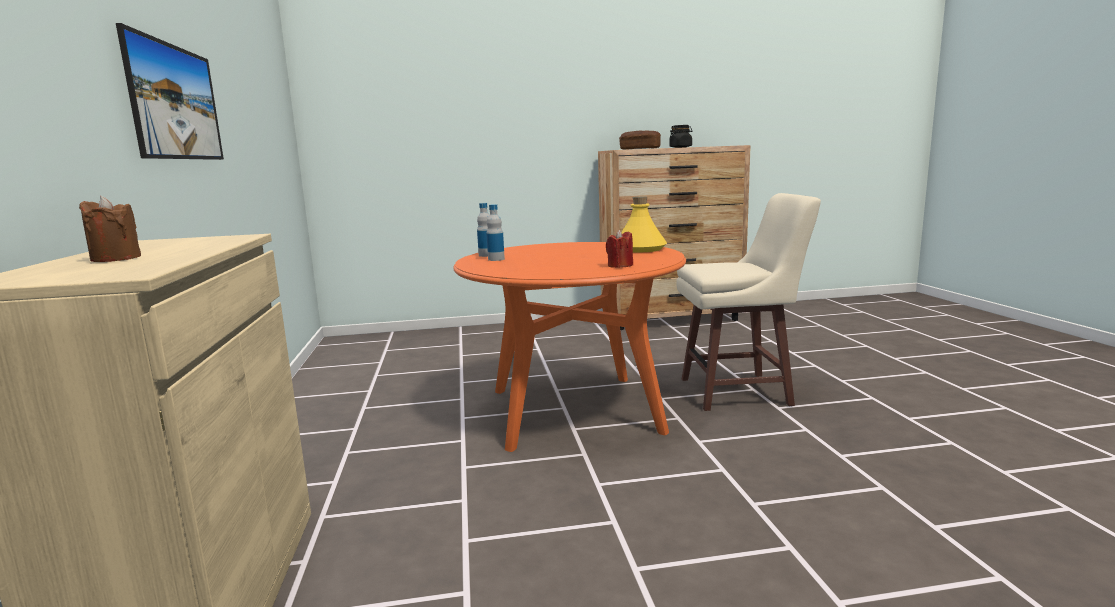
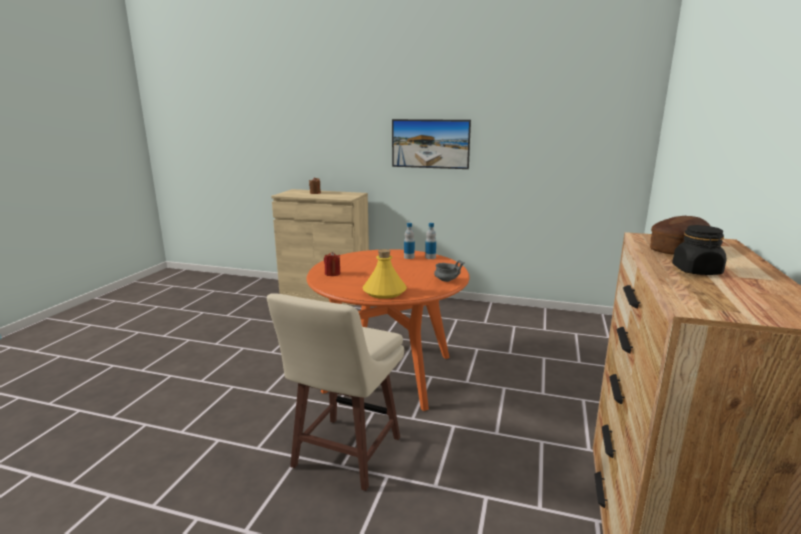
camera: 115 degrees right, 5 degrees up
none -> grey bowl [434,260,465,282]

